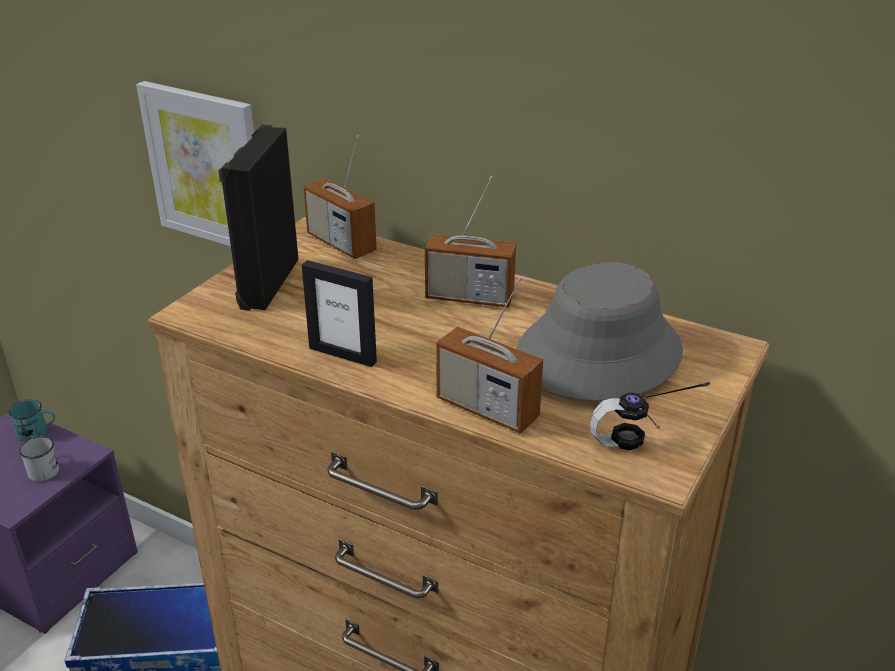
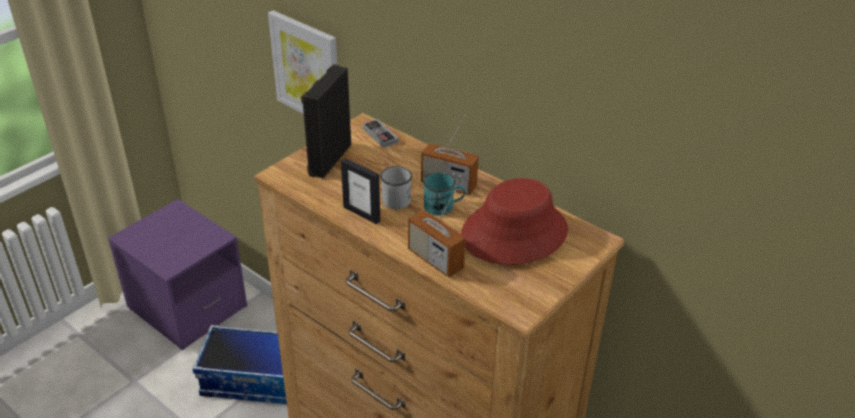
camera: 10 degrees right, 5 degrees up
turquoise mug [8,399,55,441] -> turquoise mug moved to [423,172,466,215]
white mug [19,437,59,482] -> white mug moved to [380,166,412,209]
radio [303,135,377,259] -> game controller [363,119,399,148]
grey hat [516,262,683,401] -> red hat [461,178,568,265]
headphones [590,382,710,450] -> none

